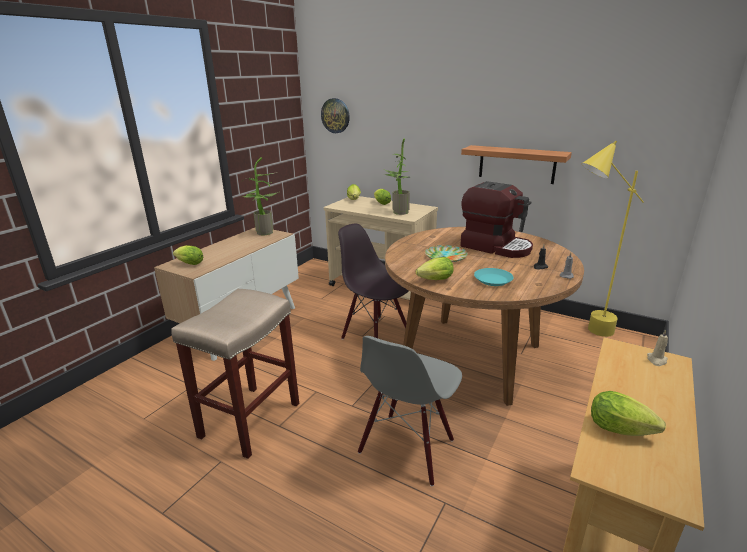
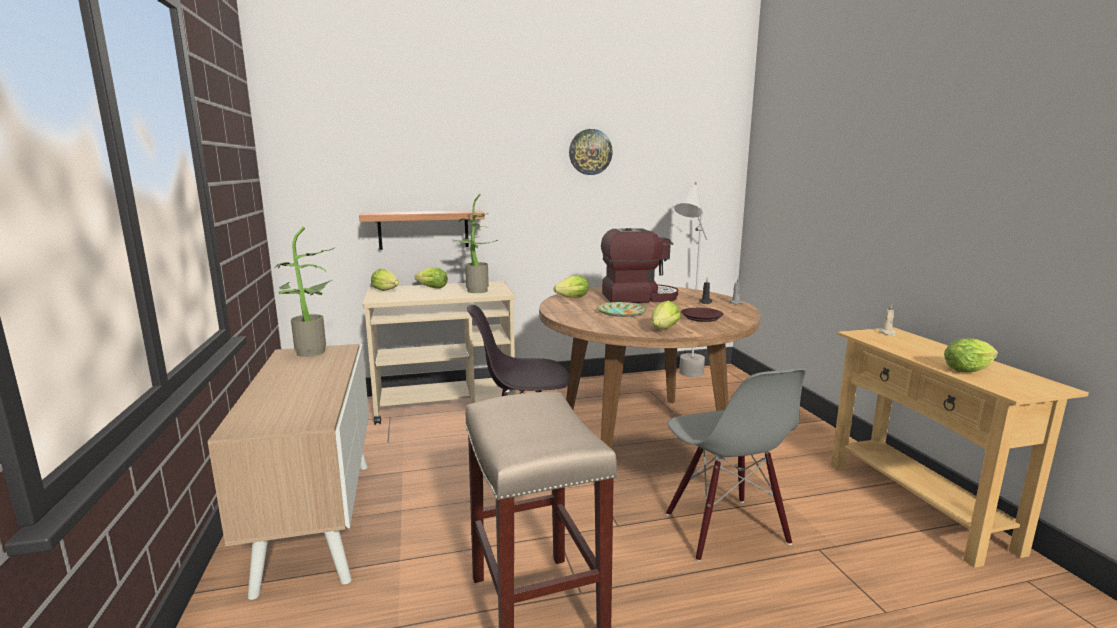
camera: 45 degrees left, 10 degrees down
lettuce [173,245,203,265] -> lettuce moved to [554,275,589,298]
wall clock [321,98,350,133] -> wall clock moved to [569,129,613,175]
shelf [461,145,572,184] -> shelf moved to [359,210,485,250]
turquoise plate [474,268,514,286] -> brown plate [681,308,724,322]
yellow floor lamp [582,141,644,337] -> grey floor lamp [674,182,707,377]

